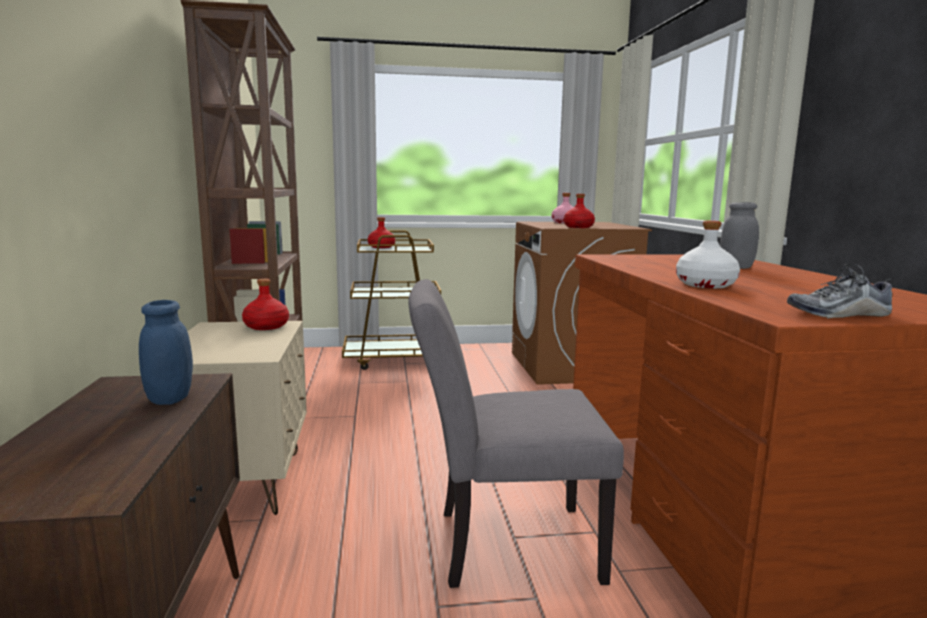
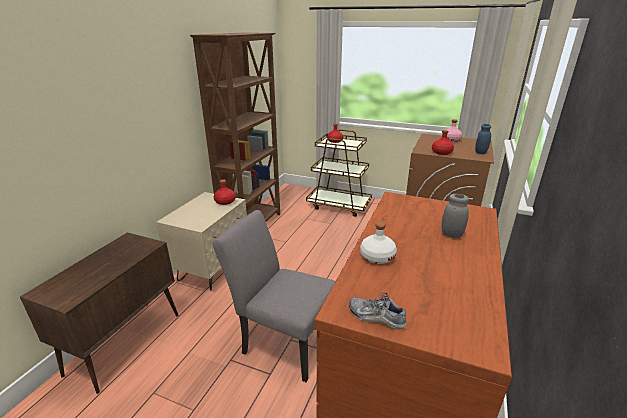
camera: 30 degrees right, 15 degrees up
blue jar [139,300,193,405] -> blue jar moved to [475,124,491,154]

